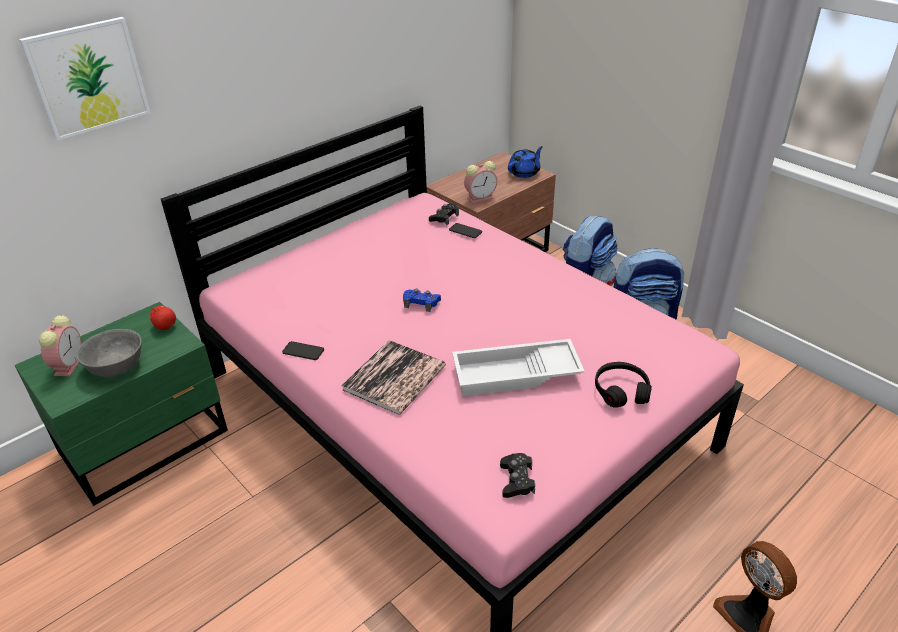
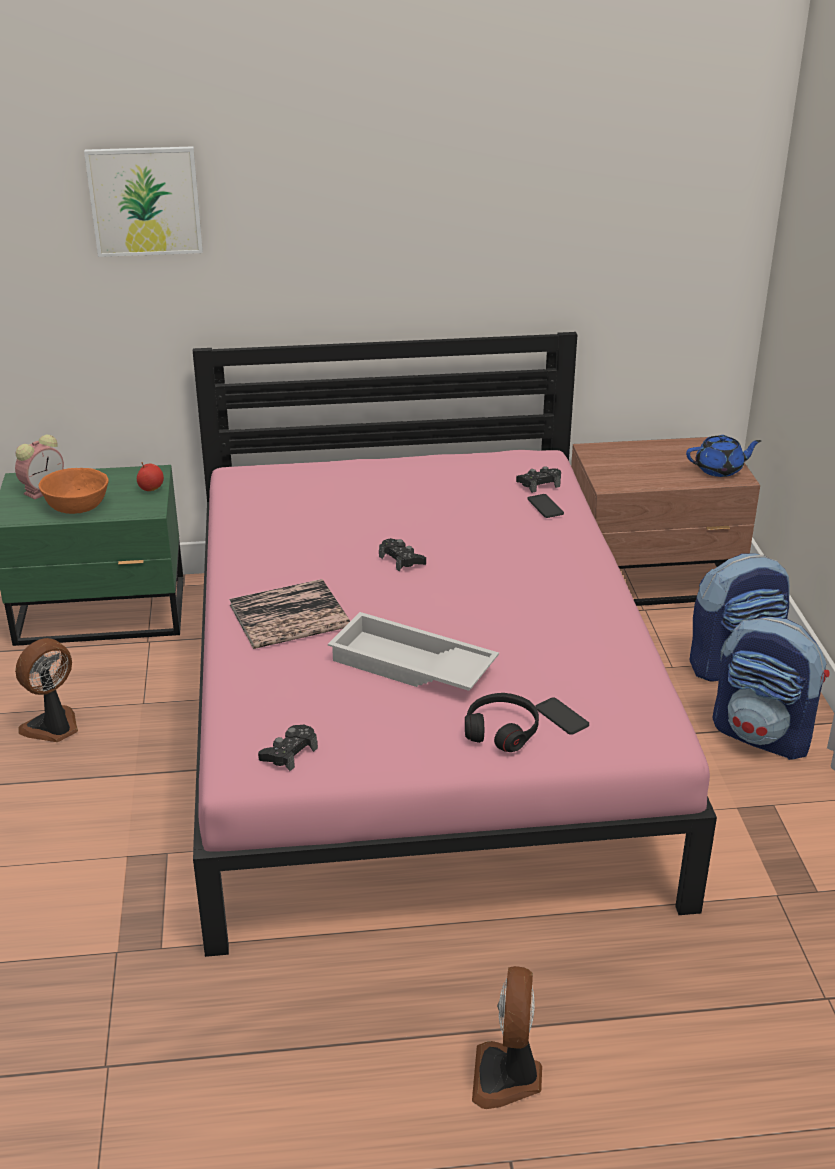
camera: 35 degrees right, 5 degrees down
grey bowl [76,329,142,377] -> orange bowl [39,468,109,514]
phone [282,341,324,360] -> phone moved to [535,697,589,735]
blue game controller [403,289,441,312] -> black game controller [379,538,426,572]
alarm clock [464,161,497,204] -> none
none -> fan [15,638,78,742]

